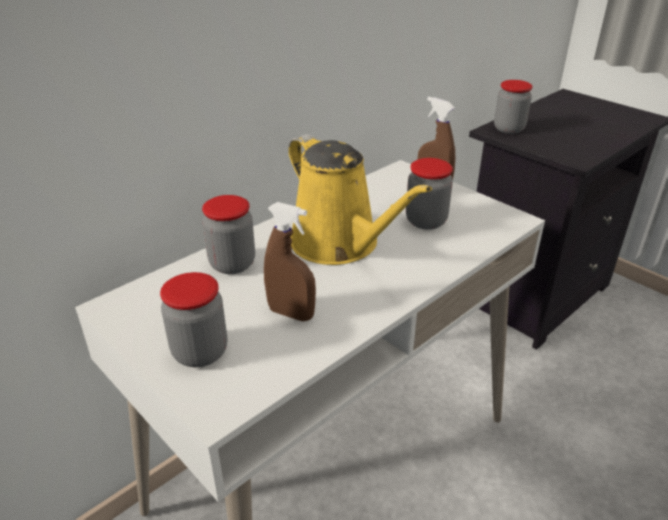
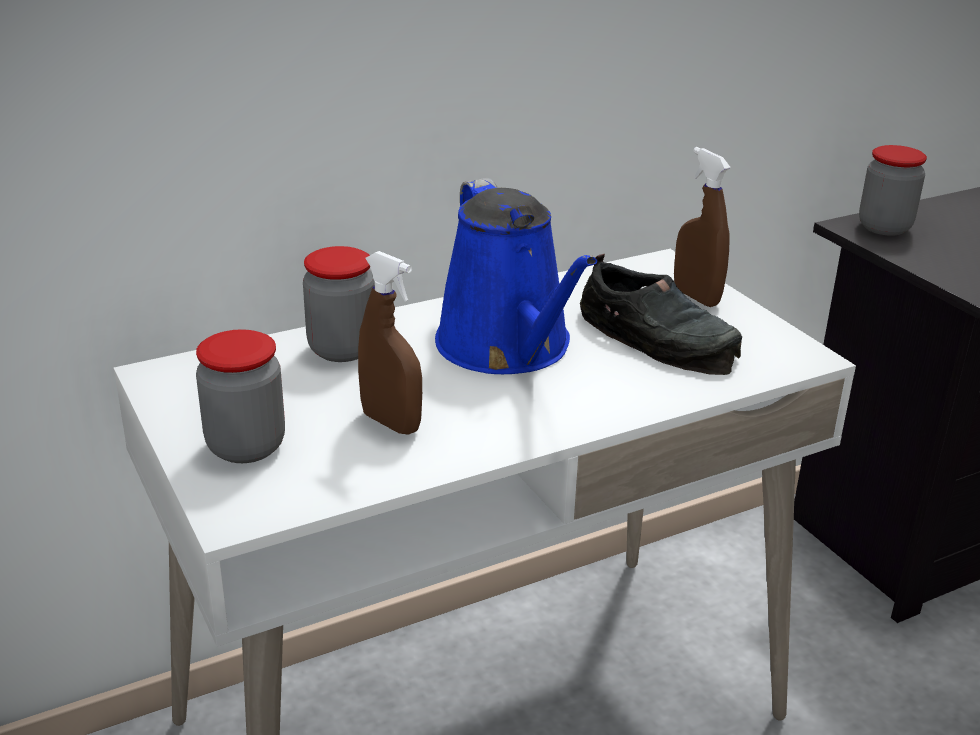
camera: 15 degrees right, 5 degrees down
yellow watering can [288,134,432,265] -> blue watering can [435,178,597,374]
jar [406,158,453,230] -> black shoe [580,254,742,375]

